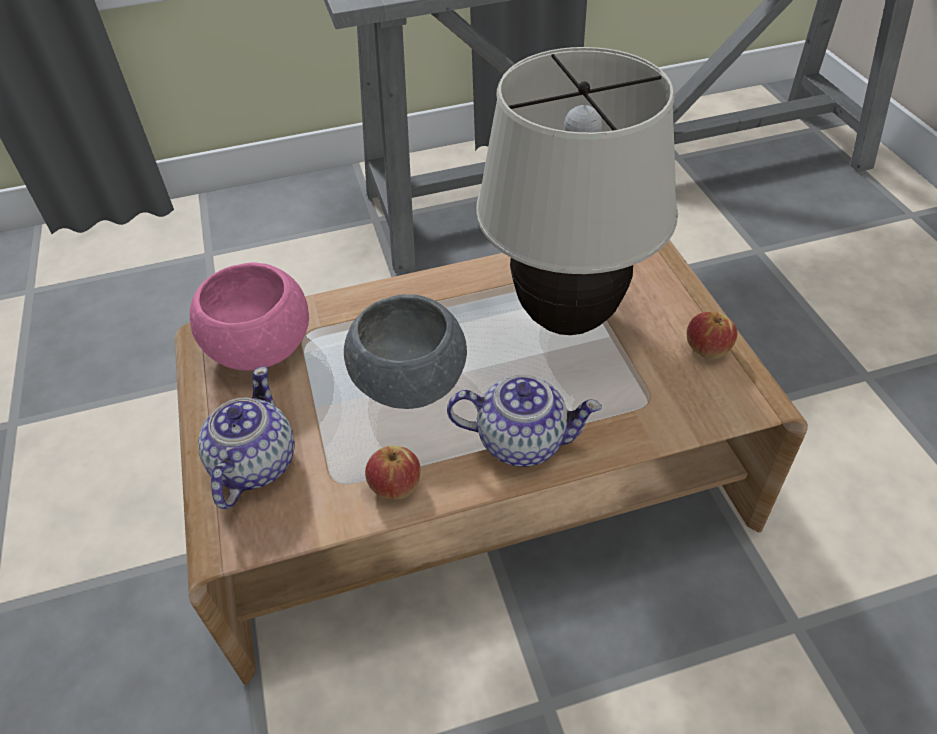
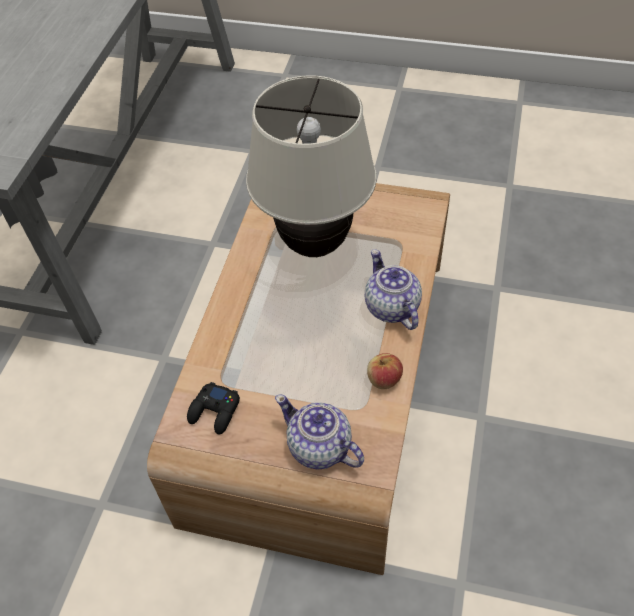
camera: 60 degrees left, 5 degrees up
pink bowl [190,262,309,371] -> black game controller [187,382,240,435]
grey bowl [344,294,467,409] -> none
teapot [447,374,602,467] -> teapot turned 60 degrees counterclockwise [365,249,422,330]
apple [687,312,737,359] -> none

